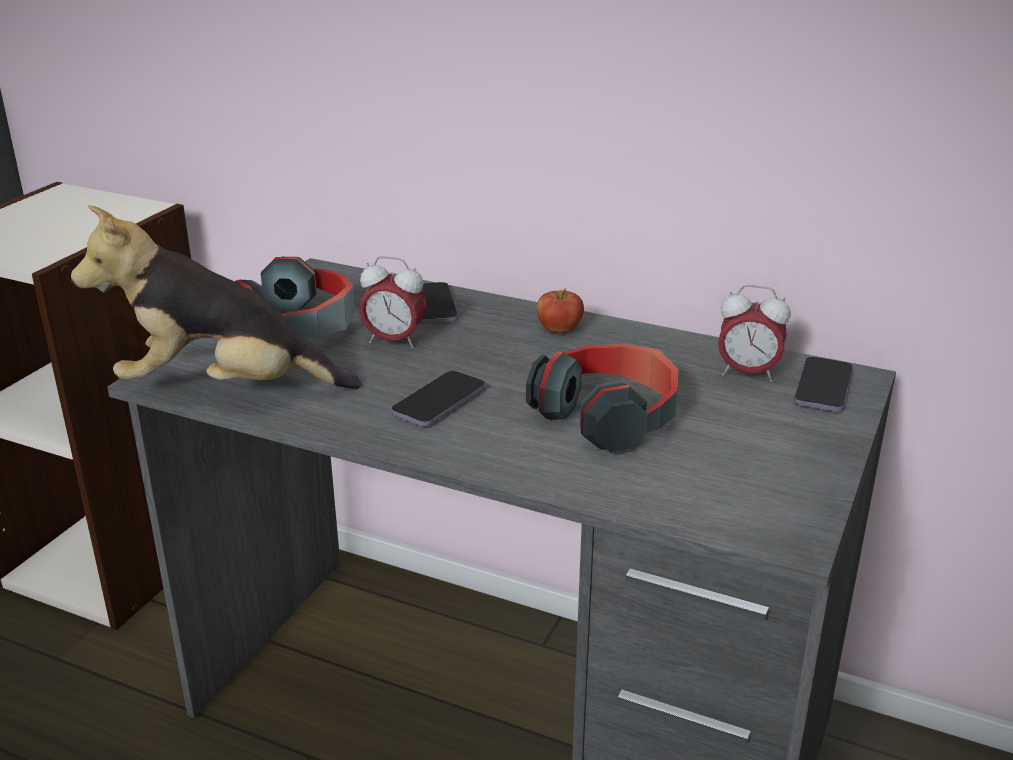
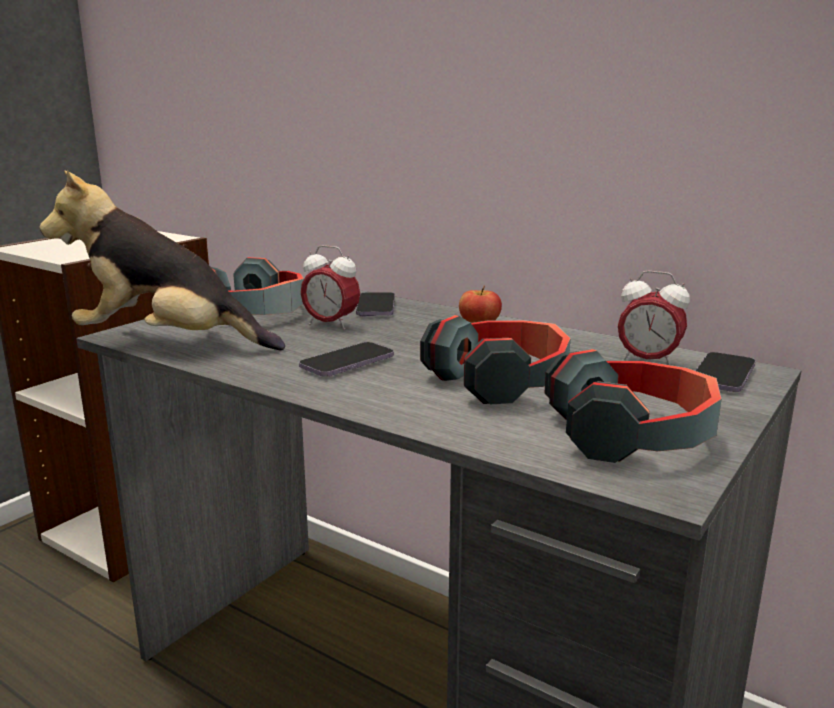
camera: 10 degrees right, 10 degrees down
none -> headphones [544,349,721,463]

